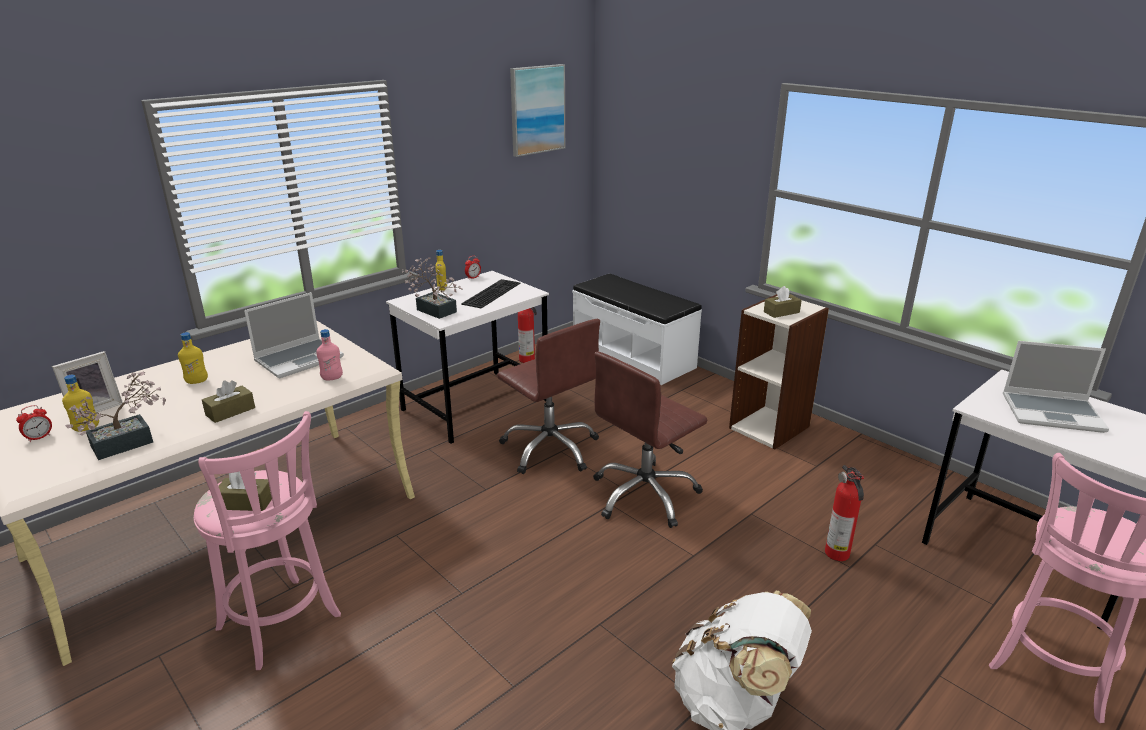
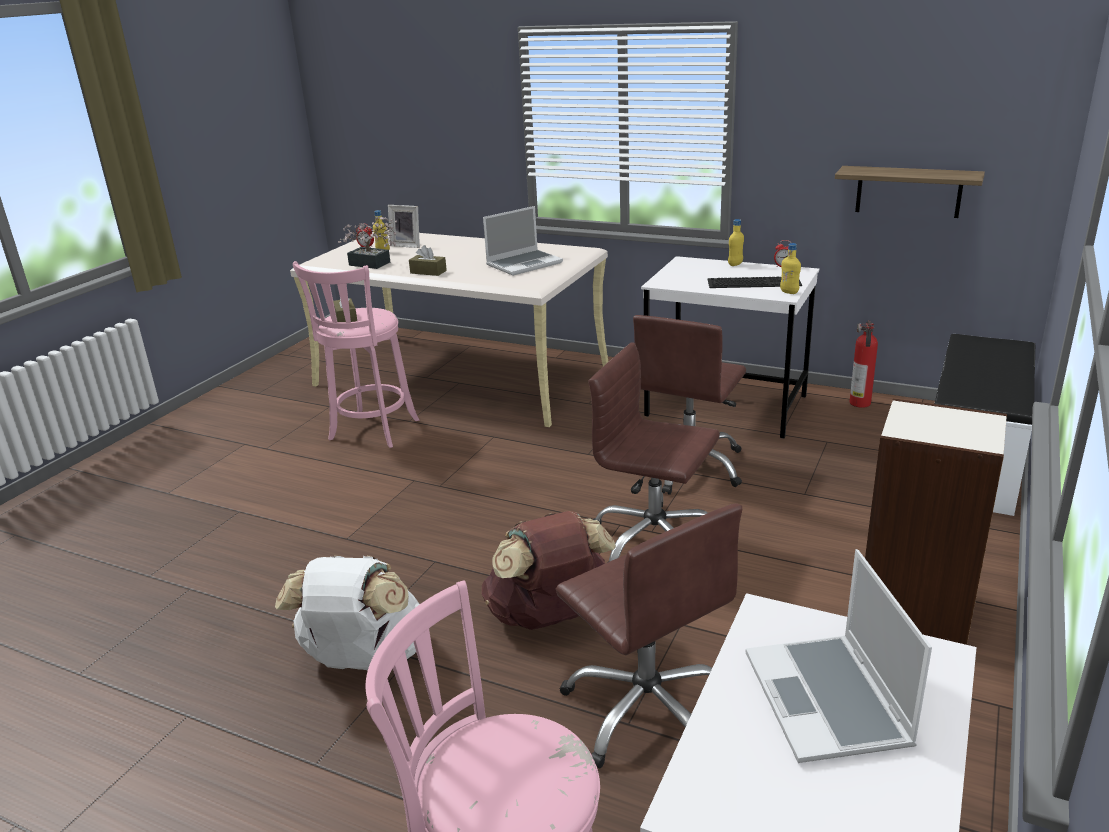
camera: 70 degrees right, 0 degrees up
yellow bottle [178,332,208,384] -> yellow bottle moved to [780,243,801,294]
laptop [244,292,344,378] -> laptop turned 60 degrees counterclockwise [483,206,563,276]
pink bottle [316,329,343,381] -> none
potted plant [401,257,462,319] -> none
picture [510,64,565,157] -> none
brown tissue box [764,286,802,318] -> none
fire extinguisher [825,465,865,561] -> brown office chair [556,503,742,769]
none -> brown backpack [482,511,616,630]
none -> shelf [835,166,985,218]

